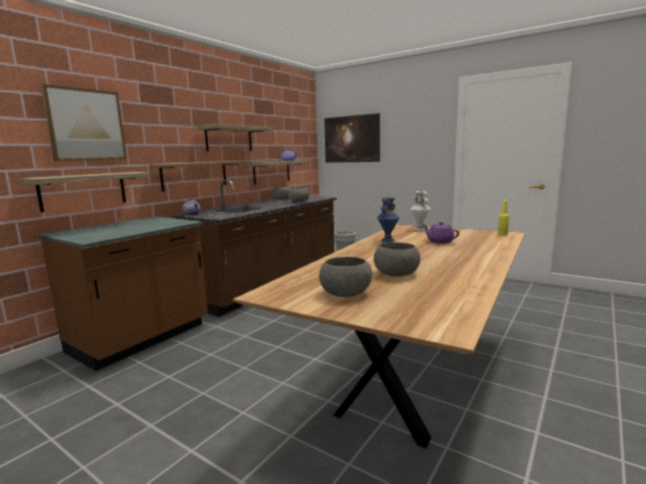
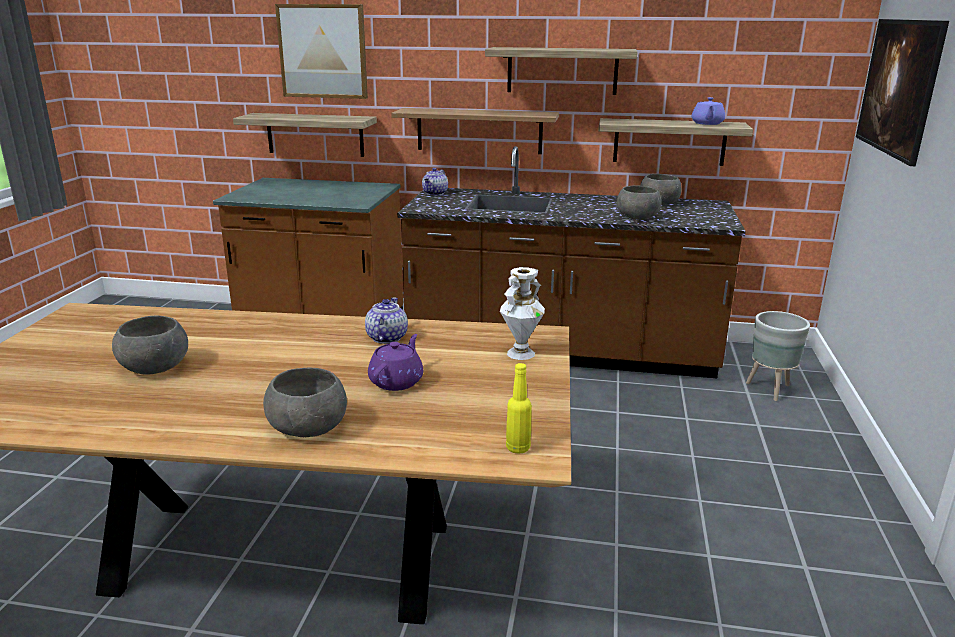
camera: 65 degrees right, 10 degrees up
grey bowl [319,257,372,297] -> grey bowl moved to [263,368,347,437]
blue vase [377,197,399,242] -> teapot [365,297,408,344]

